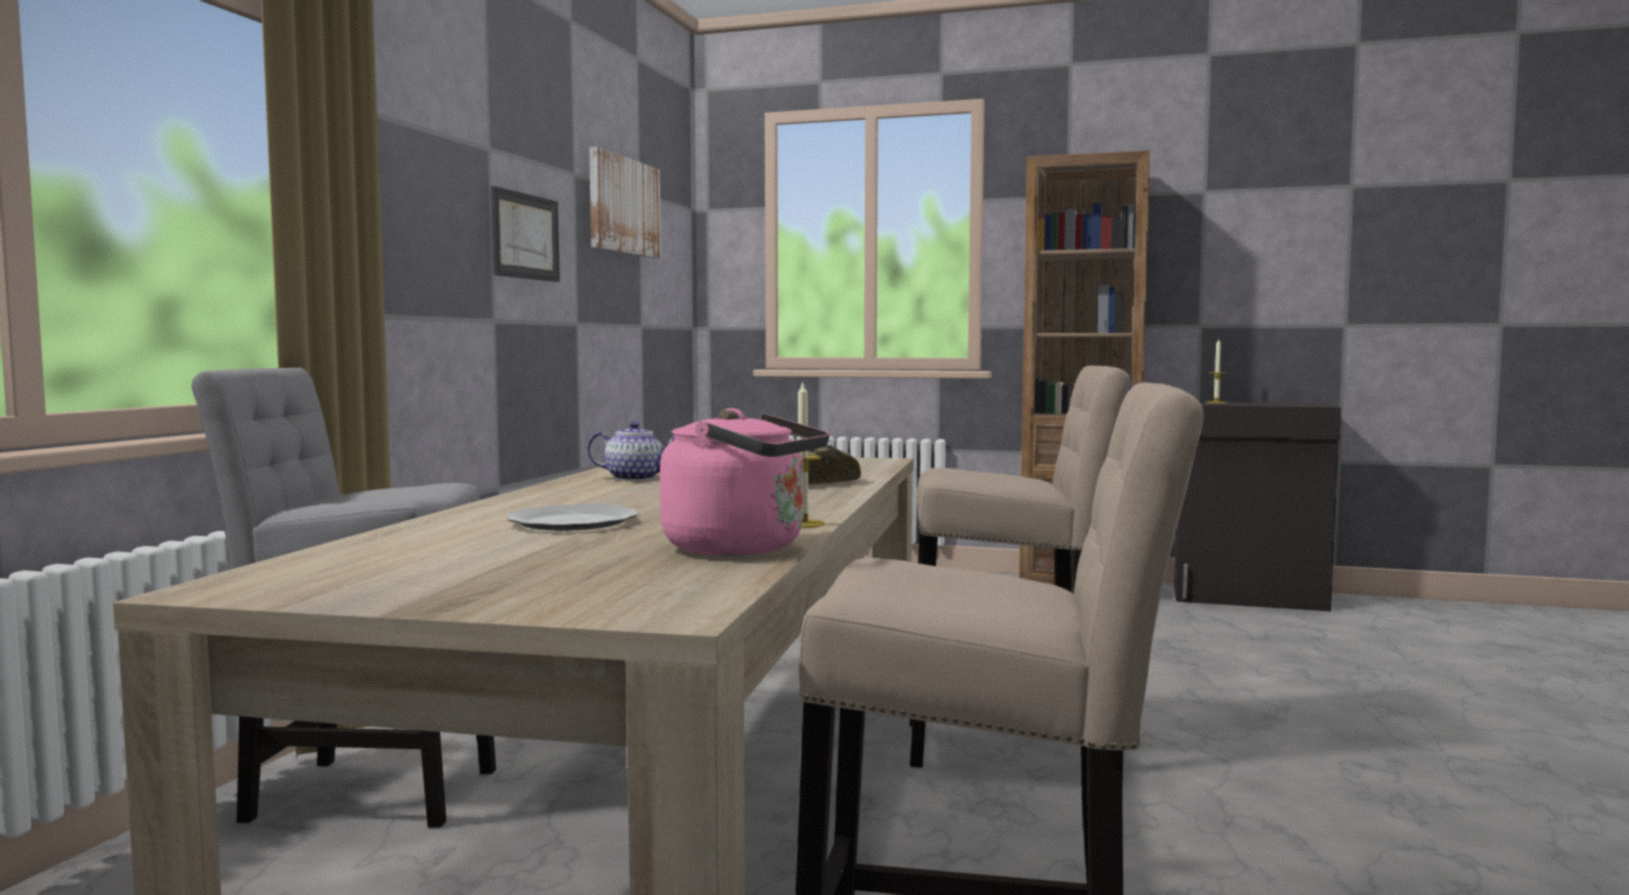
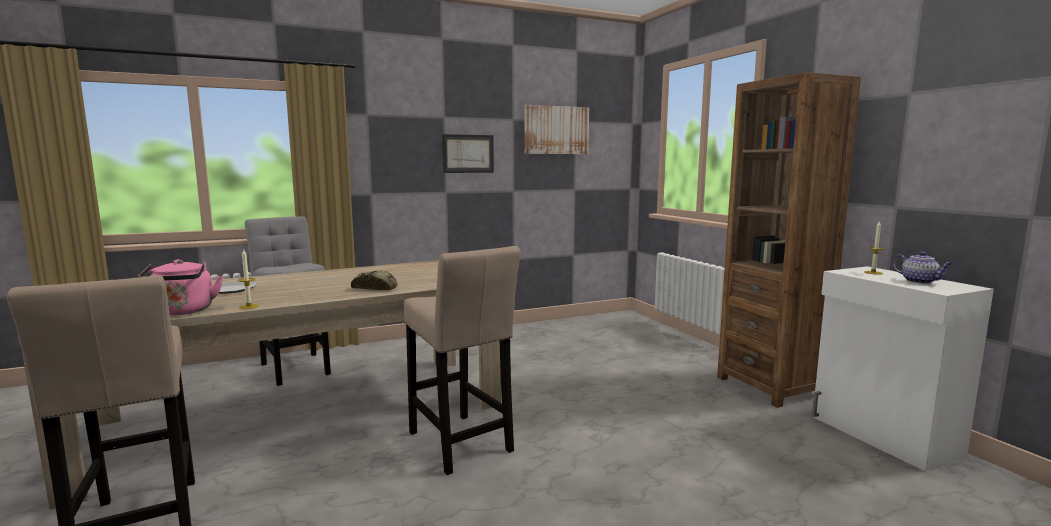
camera: 50 degrees right, 5 degrees up
teapot [587,421,674,481] -> teapot moved to [892,252,953,284]
black cabinet [1174,401,1341,611] -> white cabinet [812,266,994,471]

